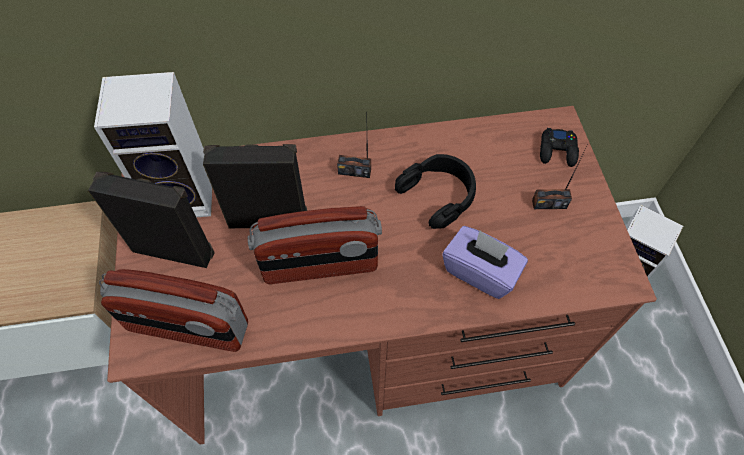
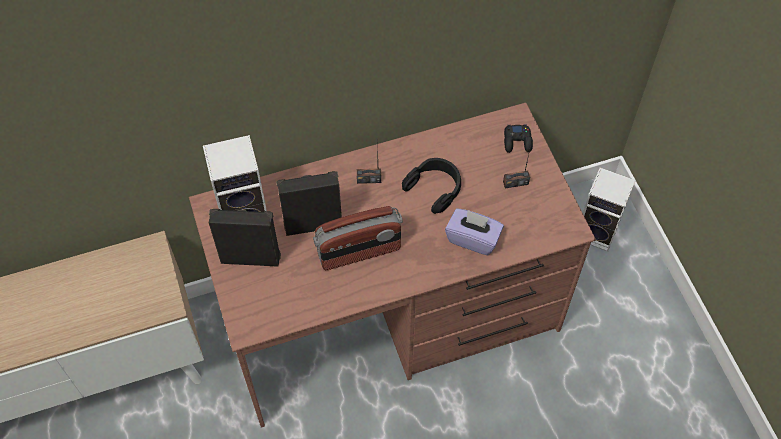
camera: 10 degrees left, 0 degrees up
radio [99,269,248,352] -> none

